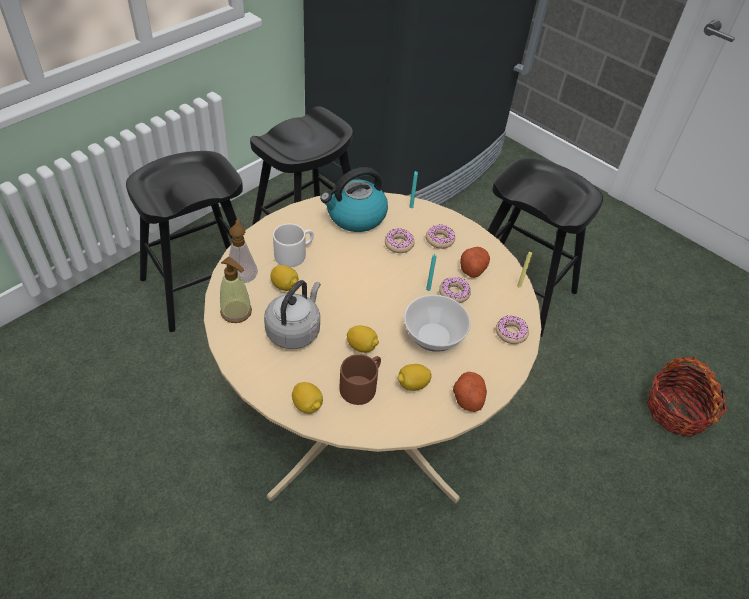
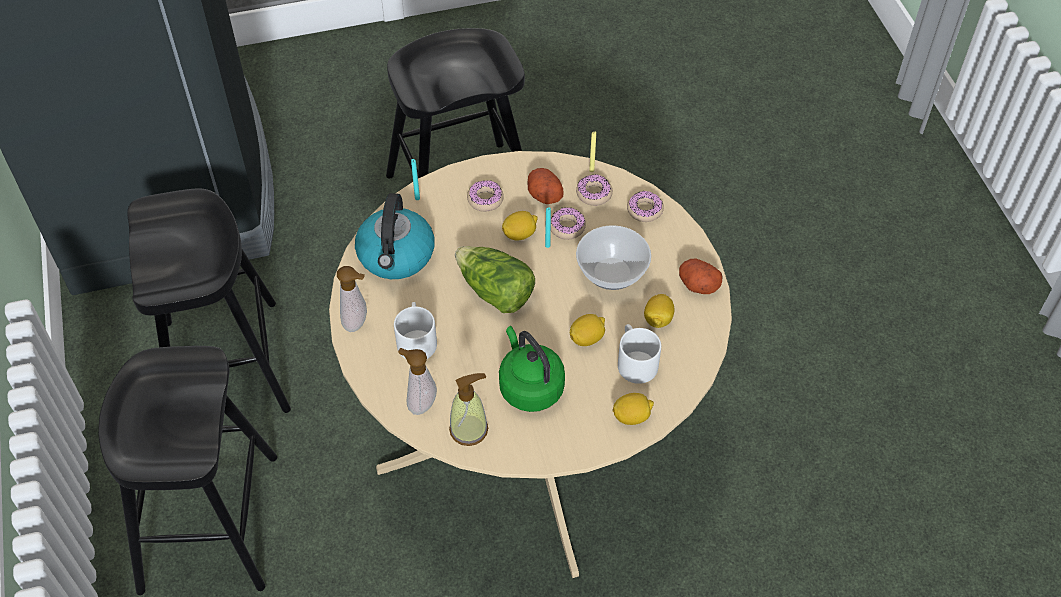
camera: 55 degrees left, 5 degrees up
grey kettle [264,280,321,349] -> green kettle [499,326,565,412]
lemon [270,265,298,291] -> lemon moved to [502,211,538,240]
brown mug [340,354,381,405] -> white mug [618,324,661,384]
donut [385,228,414,253] -> donut moved to [576,174,613,206]
basket [647,356,727,437] -> none
none -> soap dispenser [337,266,367,332]
none -> lettuce [455,246,535,313]

